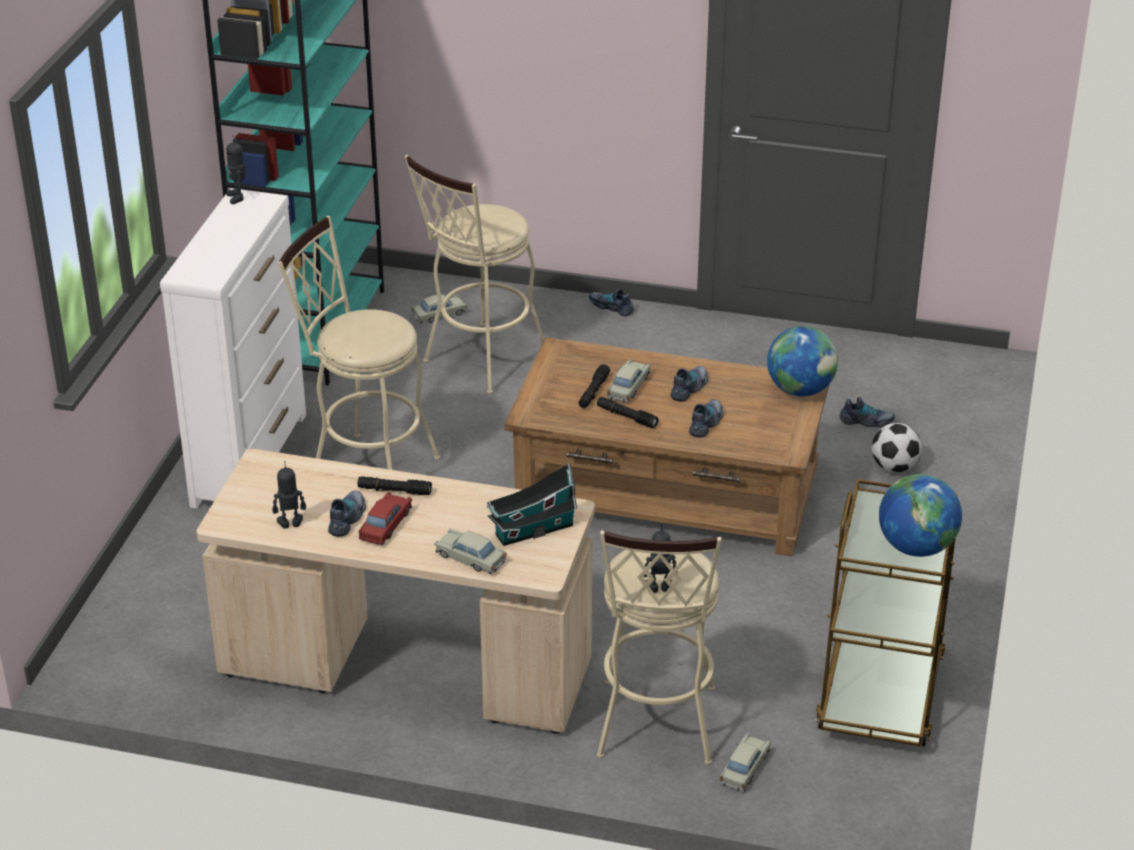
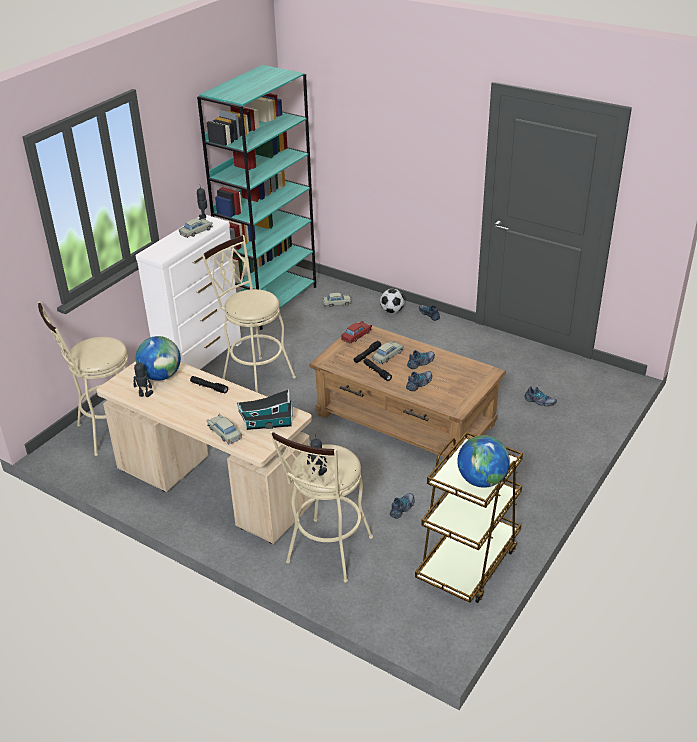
camera: 20 degrees right, 0 degrees up
shoe [328,491,366,537] -> shoe moved to [390,493,414,518]
red toy car [359,492,412,545] -> red toy car moved to [341,321,372,344]
beige stool [405,155,544,394] -> beige stool moved to [38,301,128,456]
beige toy car [719,733,771,791] -> beige toy car moved to [179,218,213,238]
globe [767,326,838,397] -> globe moved to [136,336,181,381]
football [871,423,922,473] -> football moved to [380,289,405,313]

